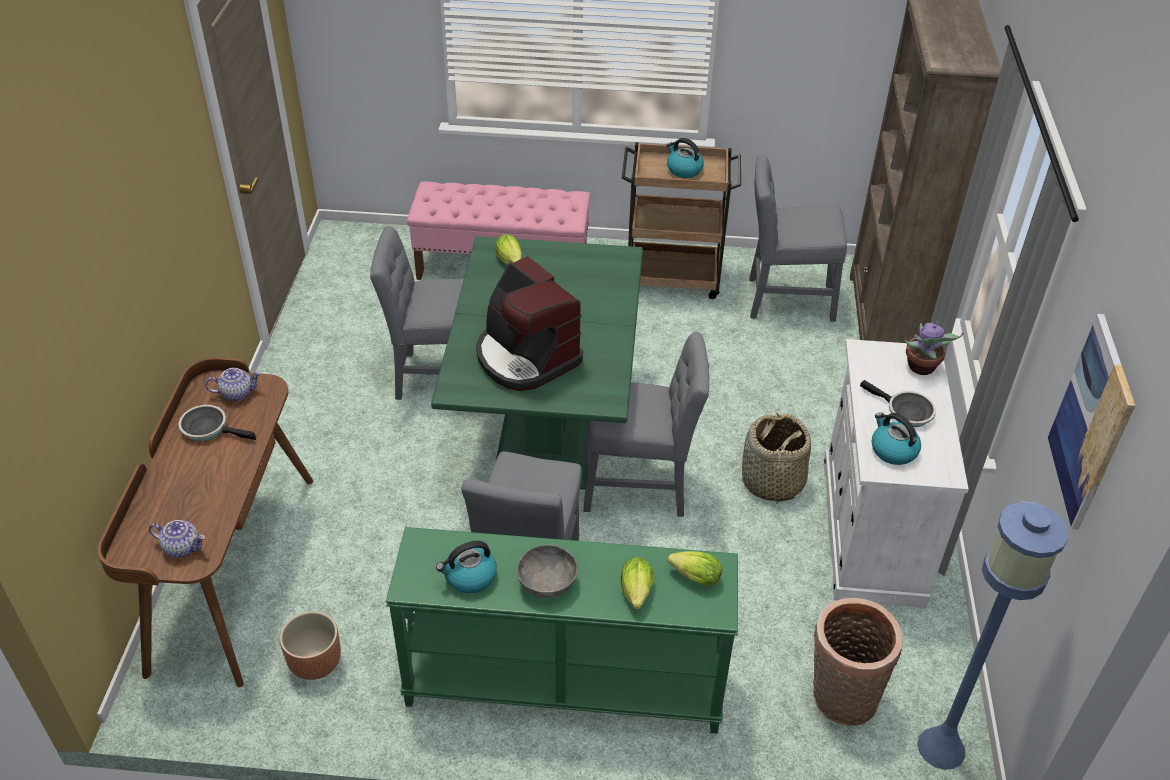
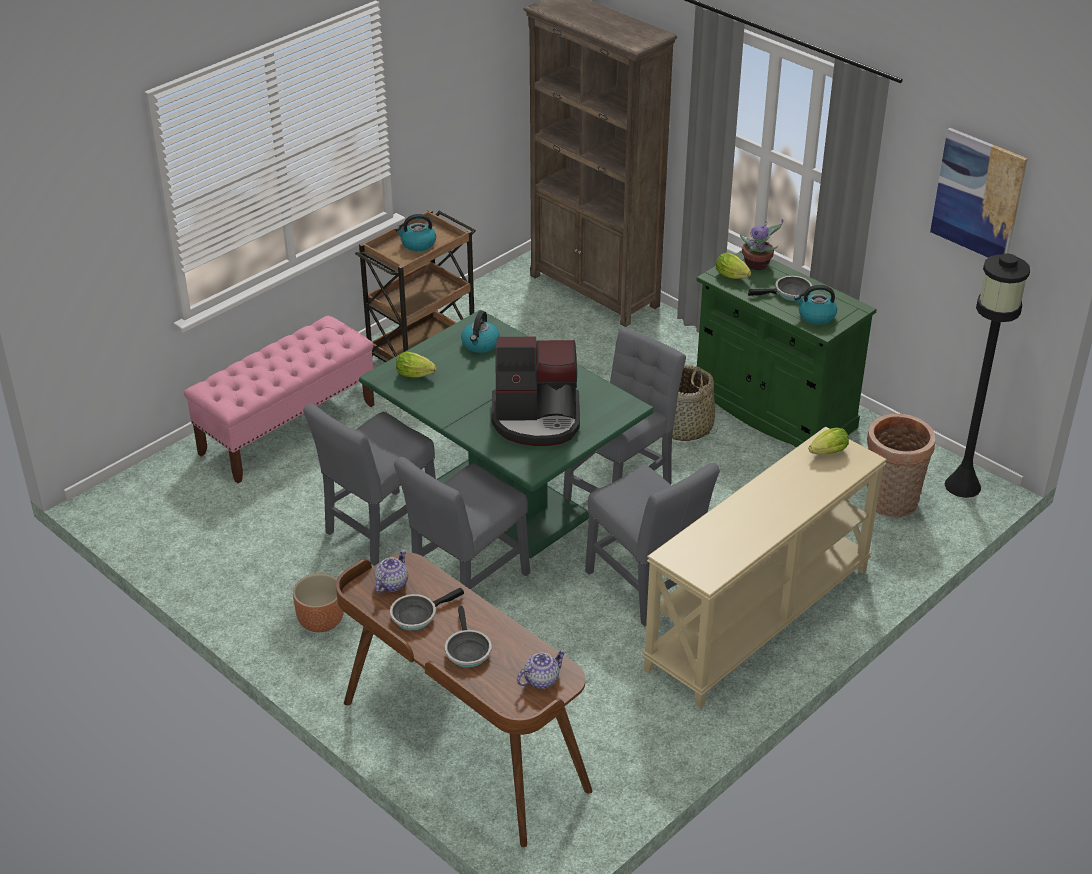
camera: 50 degrees left, 5 degrees down
brown planter [280,611,341,680] -> brown planter moved to [293,573,344,632]
green console table [386,527,738,734] -> beige console table [642,426,887,708]
kettle [436,541,497,593] -> kettle moved to [461,311,500,353]
grey bowl [517,544,578,598] -> none
lettuce [621,557,654,609] -> lettuce moved to [716,252,751,279]
grey chair [749,155,847,322] -> grey chair moved to [394,457,530,589]
white cabinet [824,339,969,608] -> green cabinet [696,250,877,448]
blue floor lamp [917,501,1069,770] -> black floor lamp [945,253,1030,498]
none -> frying pan [445,606,492,668]

